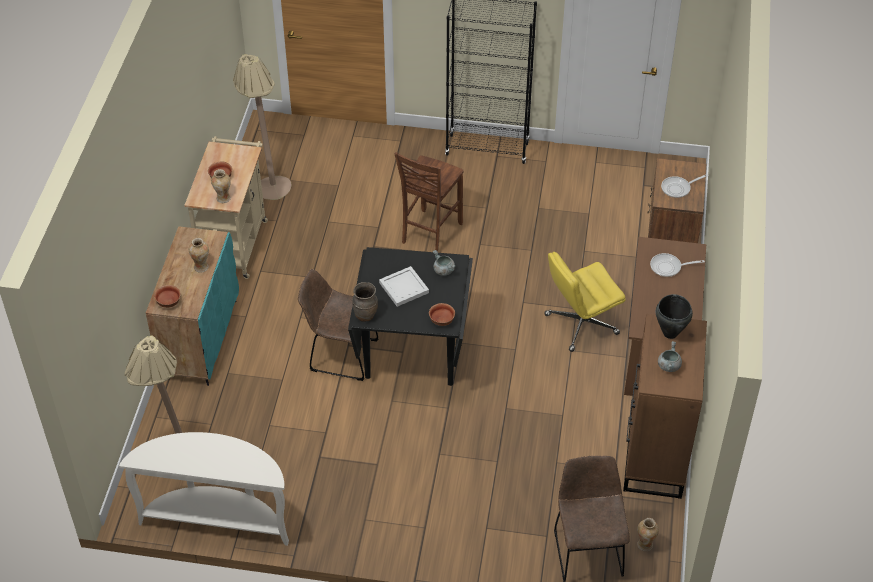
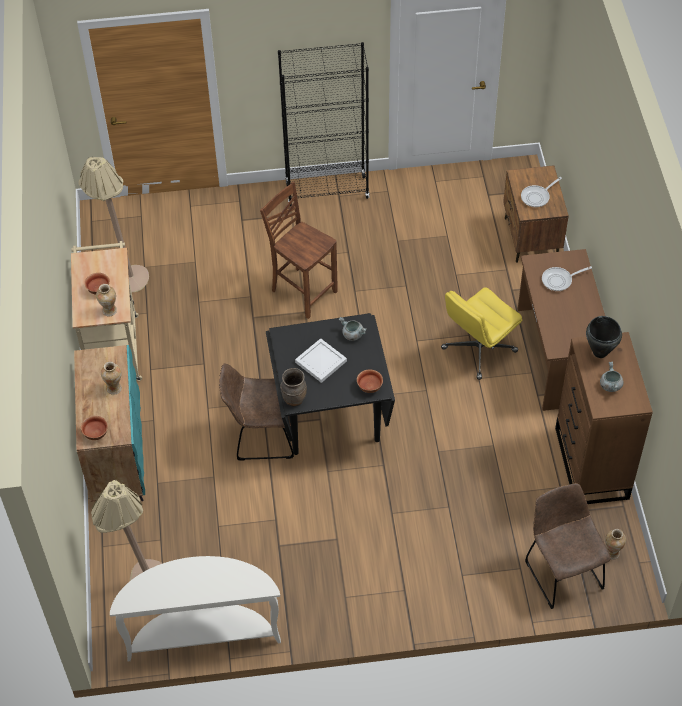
camera: 15 degrees left, 5 degrees up
brown chair [395,152,464,252] -> brown chair turned 120 degrees clockwise [260,181,338,319]

